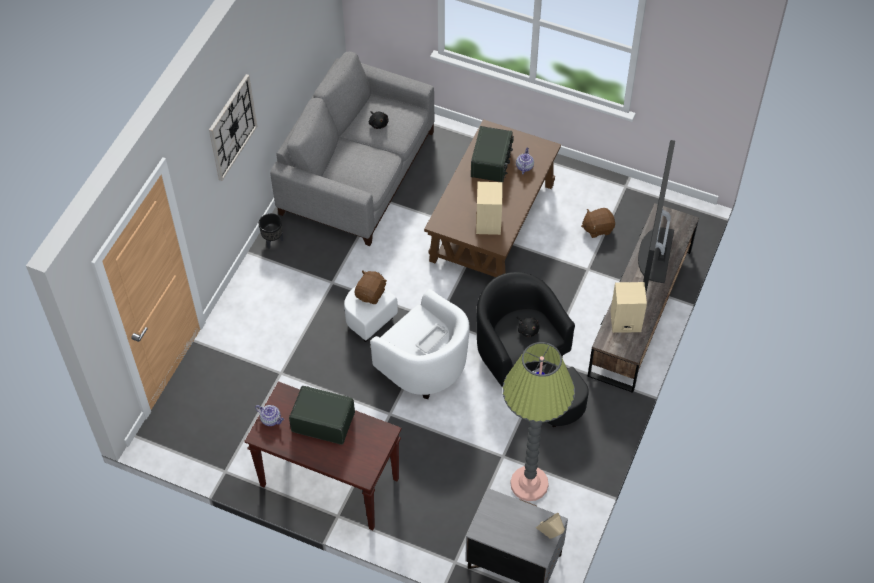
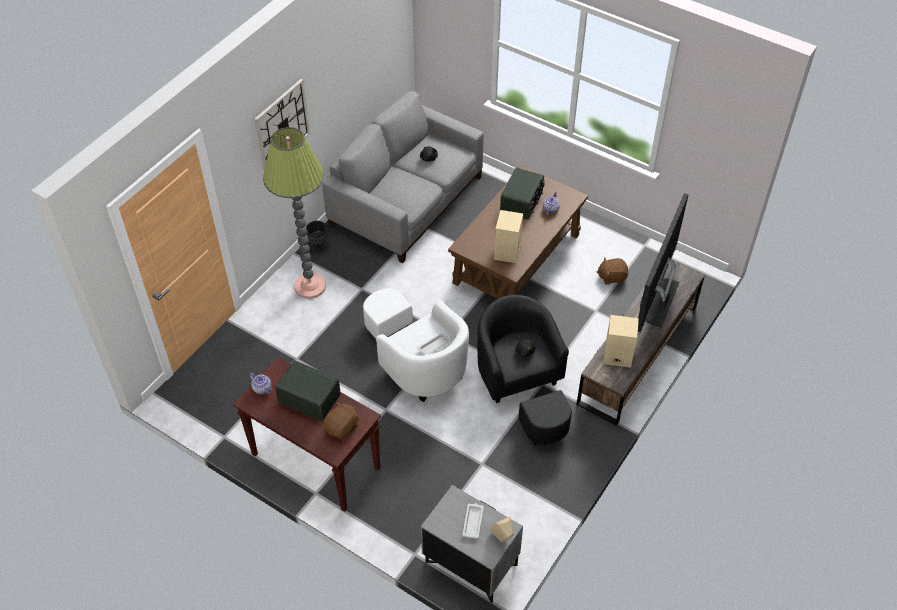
camera: 10 degrees right, 5 degrees down
brown plush toy [355,270,387,304] -> brown plush toy moved to [323,401,359,440]
floor lamp [503,342,575,501] -> floor lamp moved to [263,127,326,299]
none -> white tray [462,503,484,538]

